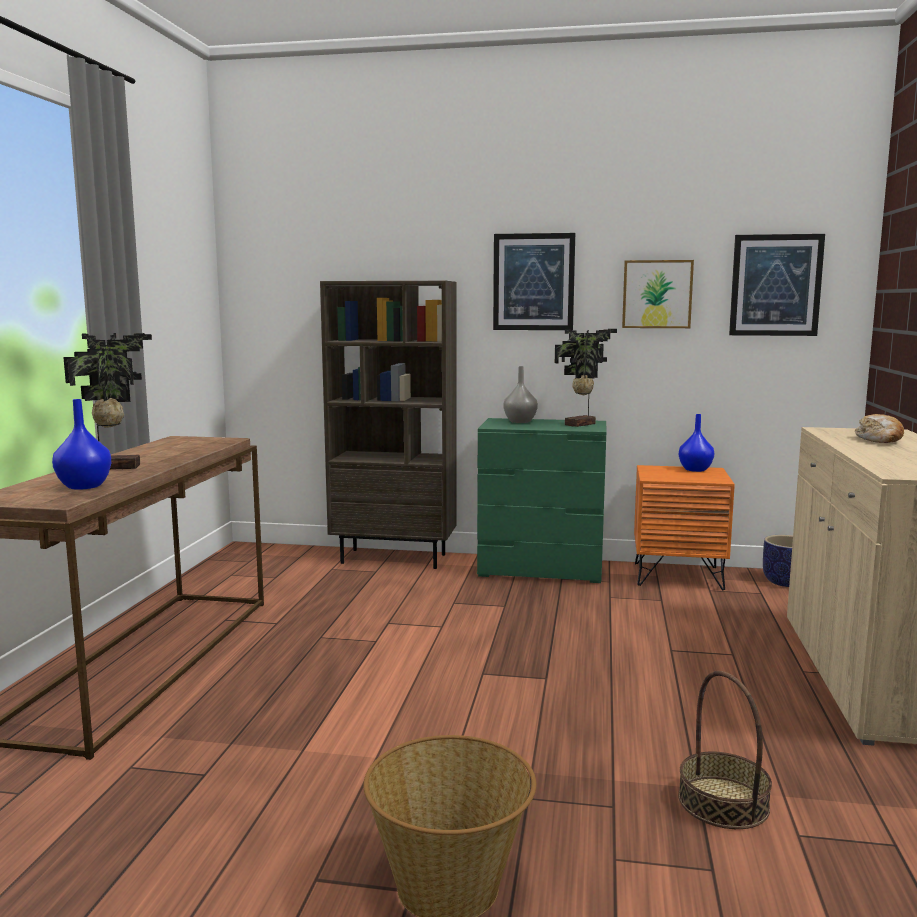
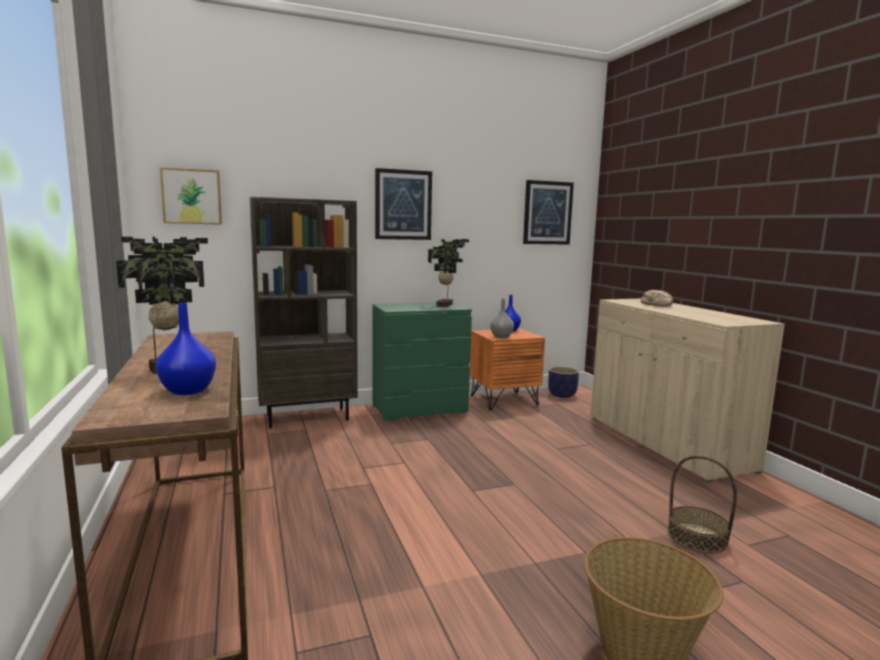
camera: 30 degrees left, 0 degrees up
grey vase [504,366,538,423] -> grey vase moved to [490,299,514,338]
picture [622,260,694,328] -> picture moved to [160,167,222,225]

